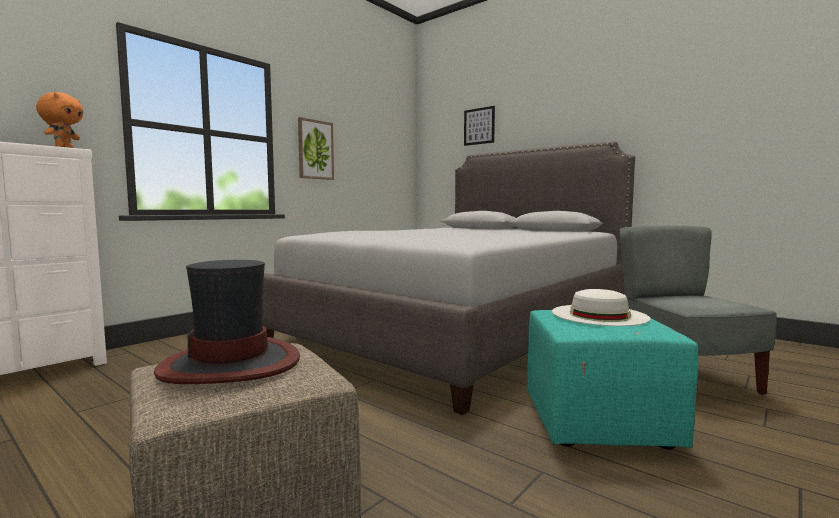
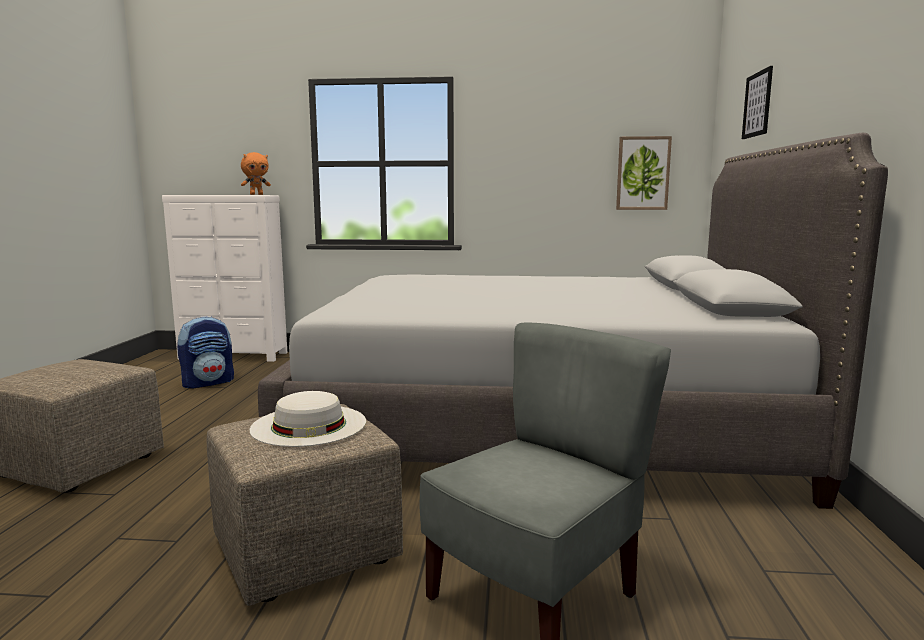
camera: 55 degrees right, 5 degrees up
hat [154,260,300,384] -> none
picture [298,117,334,180] -> picture moved to [616,136,672,210]
turquoise ottoman [527,310,698,450] -> beige ottoman [207,404,403,606]
none -> backpack [177,316,234,389]

